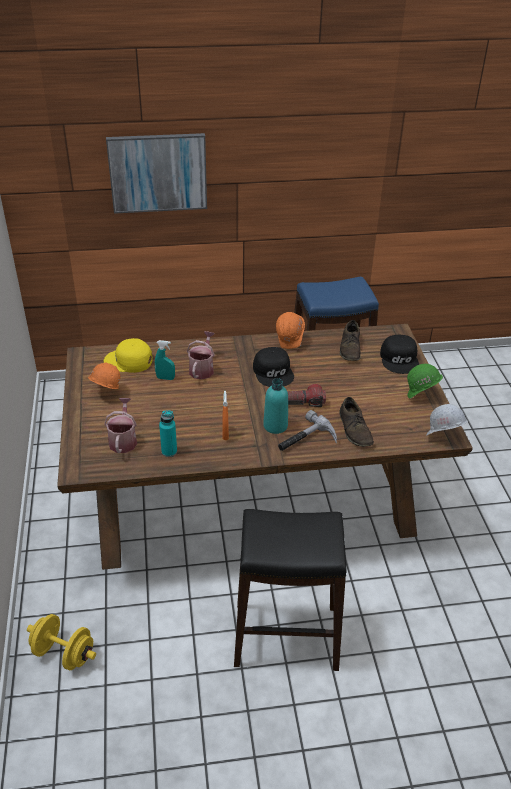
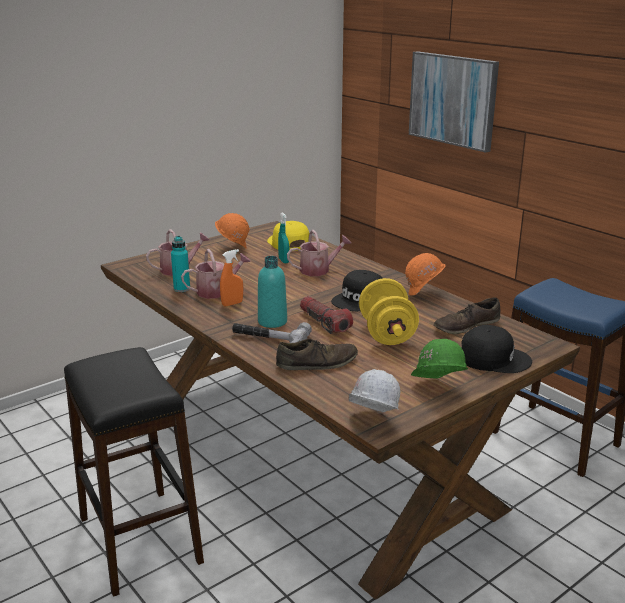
camera: 60 degrees right, 15 degrees down
yellow dumbbell [27,614,96,670] -> yellow dumbbell moved to [359,278,419,345]
brown shoe [339,397,374,447] -> brown shoe turned 150 degrees counterclockwise [276,339,358,370]
black cap [380,335,419,374] -> black cap turned 135 degrees counterclockwise [461,325,532,373]
none -> watering can [181,249,251,299]

